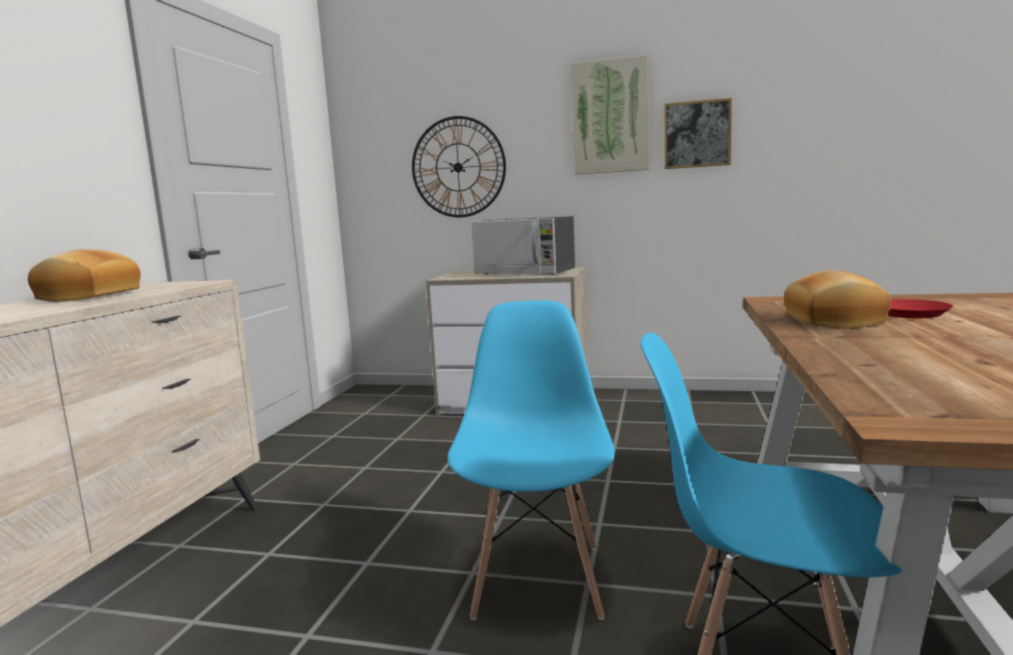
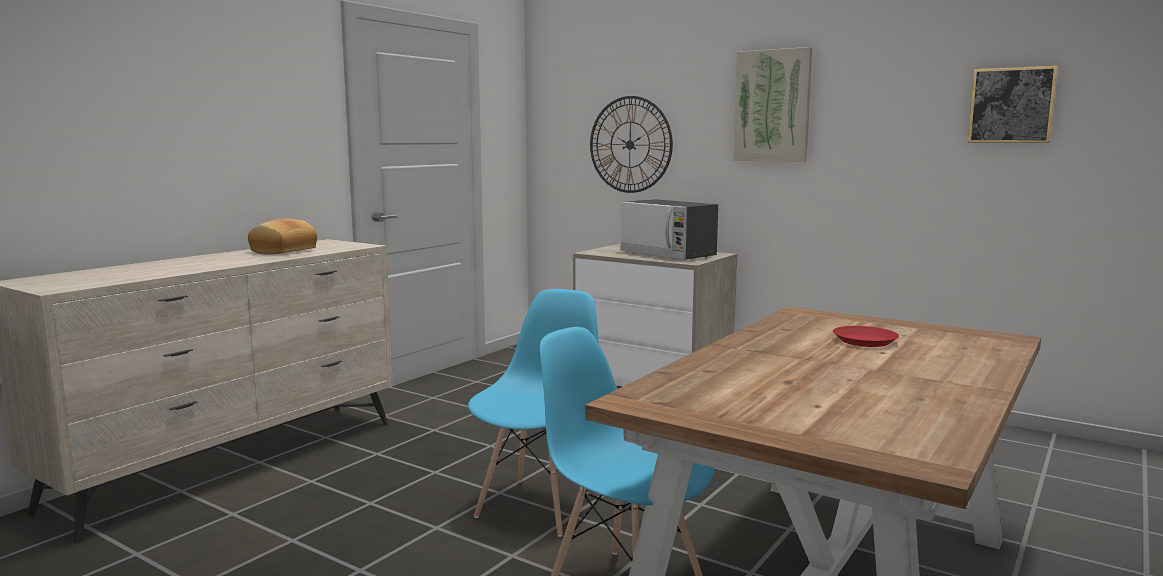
camera: 20 degrees right, 0 degrees up
picture [665,98,732,169] -> picture moved to [968,66,1058,143]
bread [784,270,891,329] -> none

